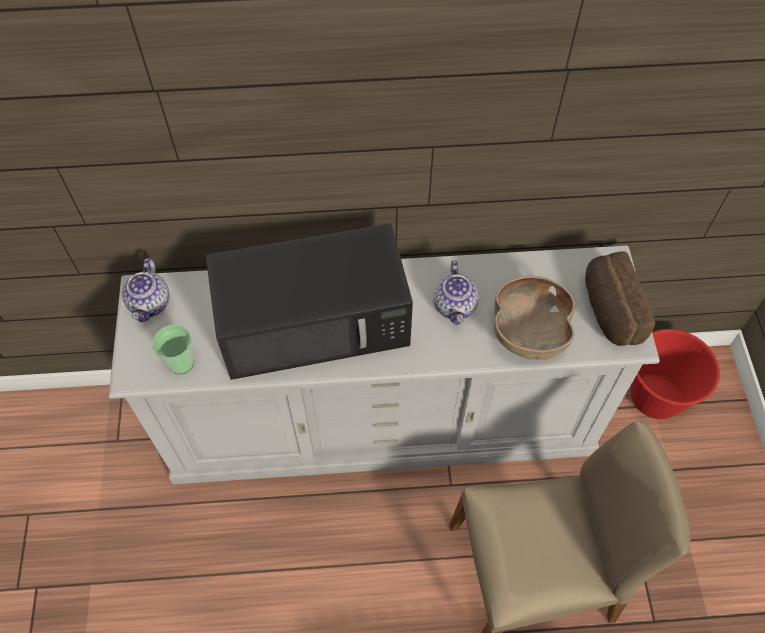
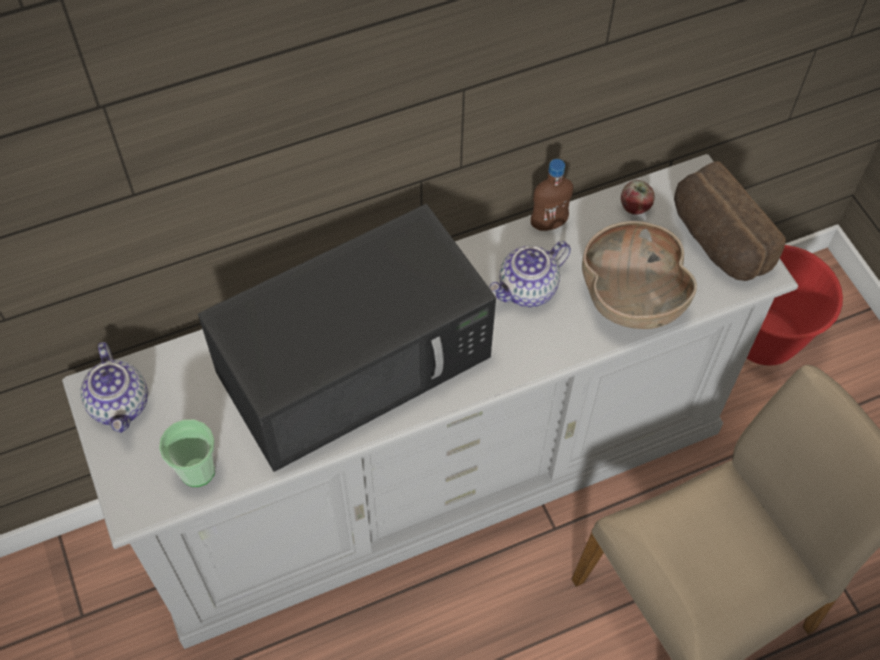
camera: 20 degrees left, 0 degrees up
teapot [433,260,479,325] -> teapot turned 75 degrees clockwise [489,241,571,307]
none -> brown bottle [531,159,573,231]
none -> apple [621,180,655,215]

